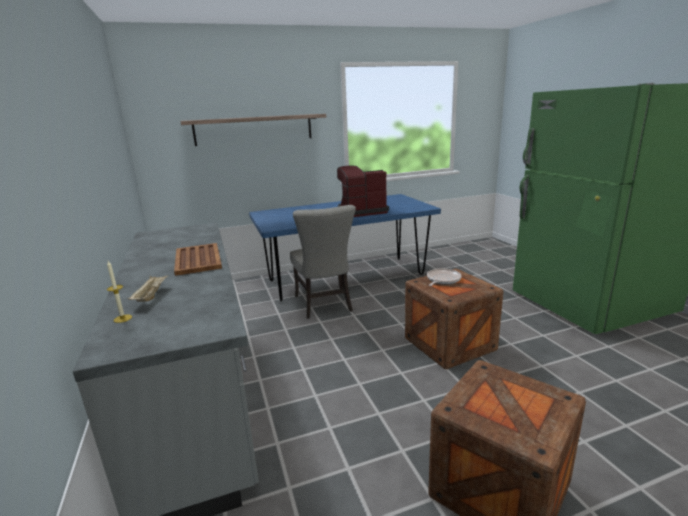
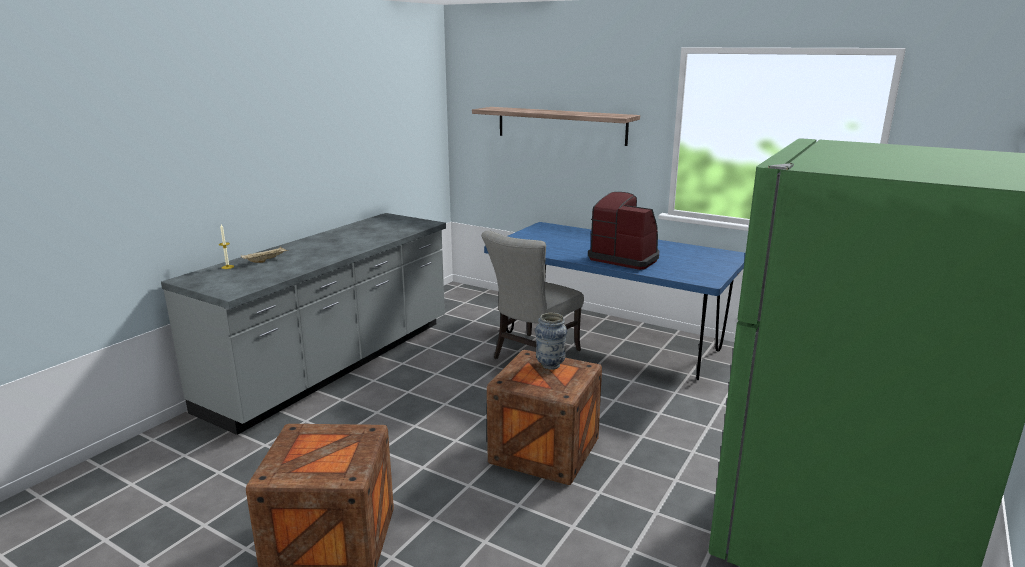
camera: 50 degrees right, 0 degrees up
brown tray [174,243,222,276] -> none
frying pan [427,268,461,286] -> vase [535,313,567,370]

